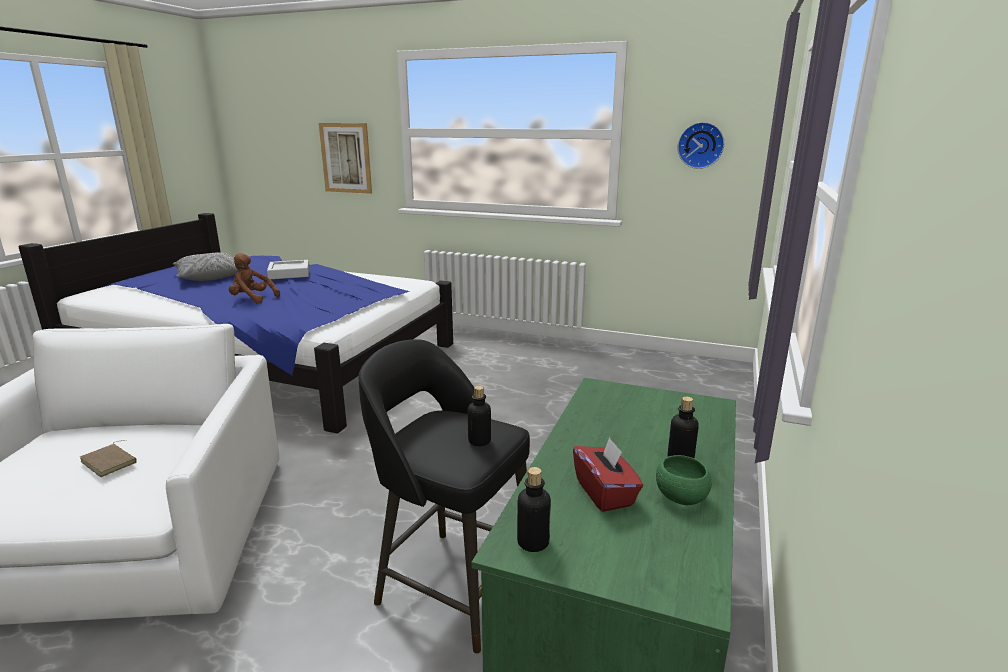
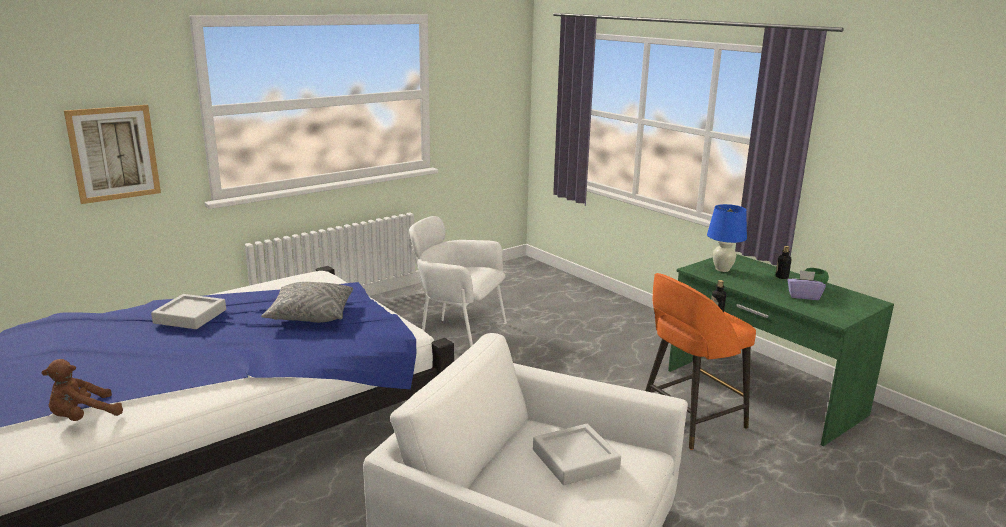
camera: 60 degrees left, 0 degrees up
brown book [80,440,137,477] -> grey tray [533,424,621,485]
grey pillow [173,252,239,281] -> grey pillow moved to [261,282,353,323]
brown plush toy [229,253,280,304] -> brown plush toy moved to [42,359,123,421]
black stool [358,339,530,653] -> orange stool [645,273,756,450]
bottle [517,467,551,552] -> none
red tissue box [573,437,643,512] -> purple tissue box [787,270,826,300]
wall clock [677,122,724,169] -> none
none -> white armchair [409,216,507,347]
none -> blue table lamp [707,204,747,272]

